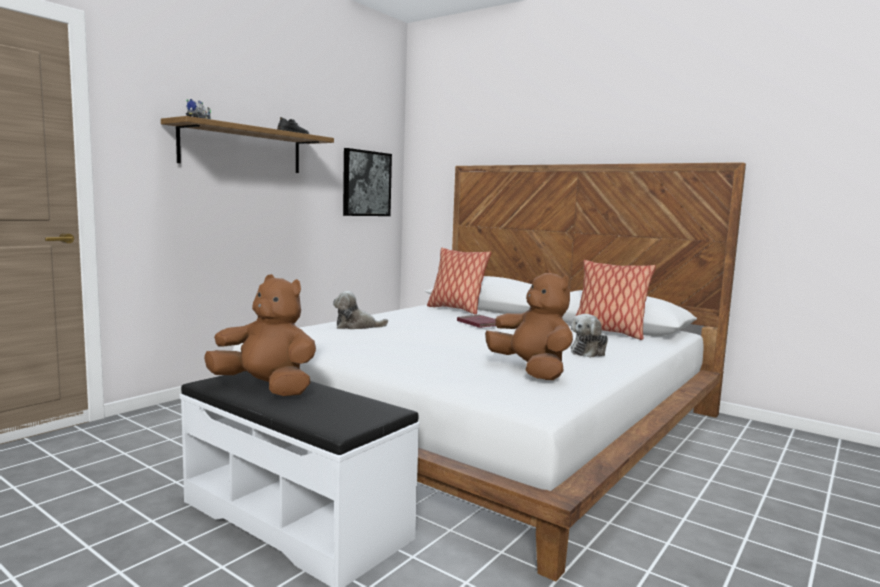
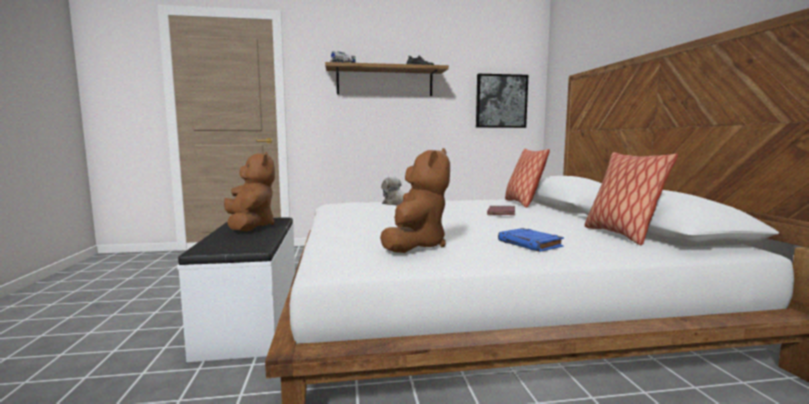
camera: 45 degrees right, 0 degrees up
plush toy [571,314,608,358] -> blue book [498,228,564,252]

